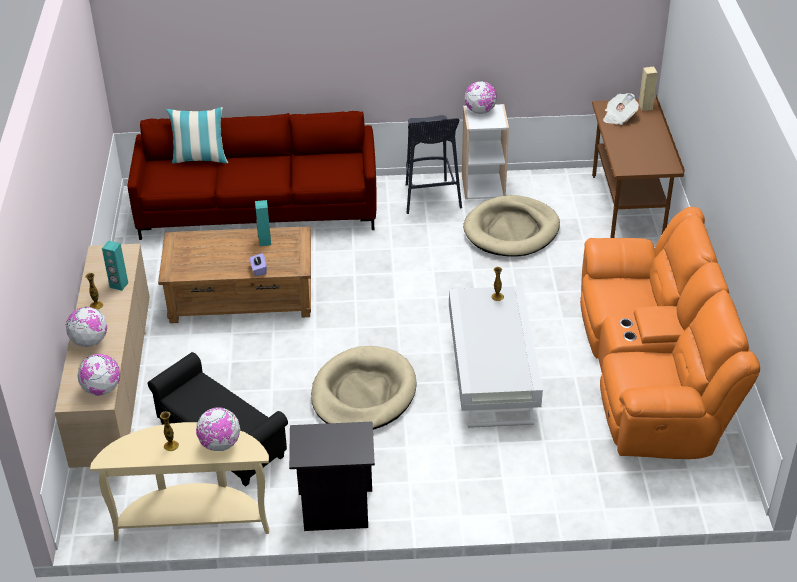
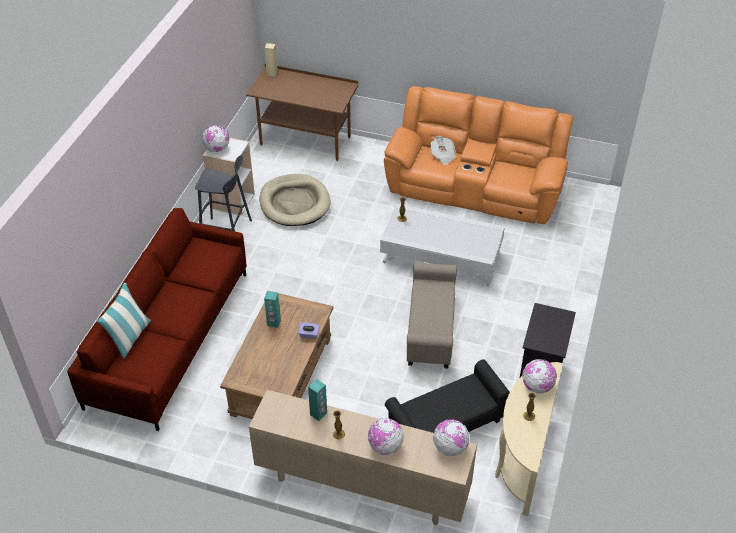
camera: 70 degrees left, 5 degrees up
beige dog bed [311,346,416,430] -> beige ottoman [407,262,457,368]
newspaper [603,93,639,125] -> newspaper moved to [431,136,456,165]

